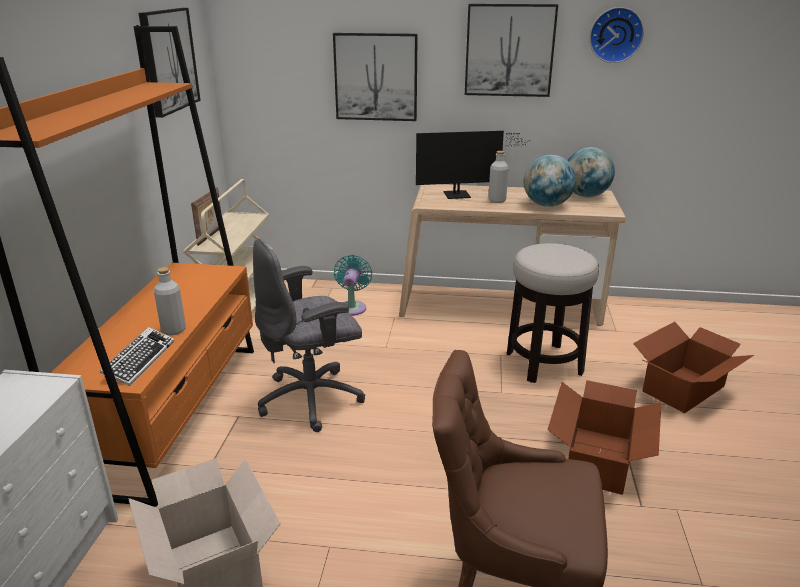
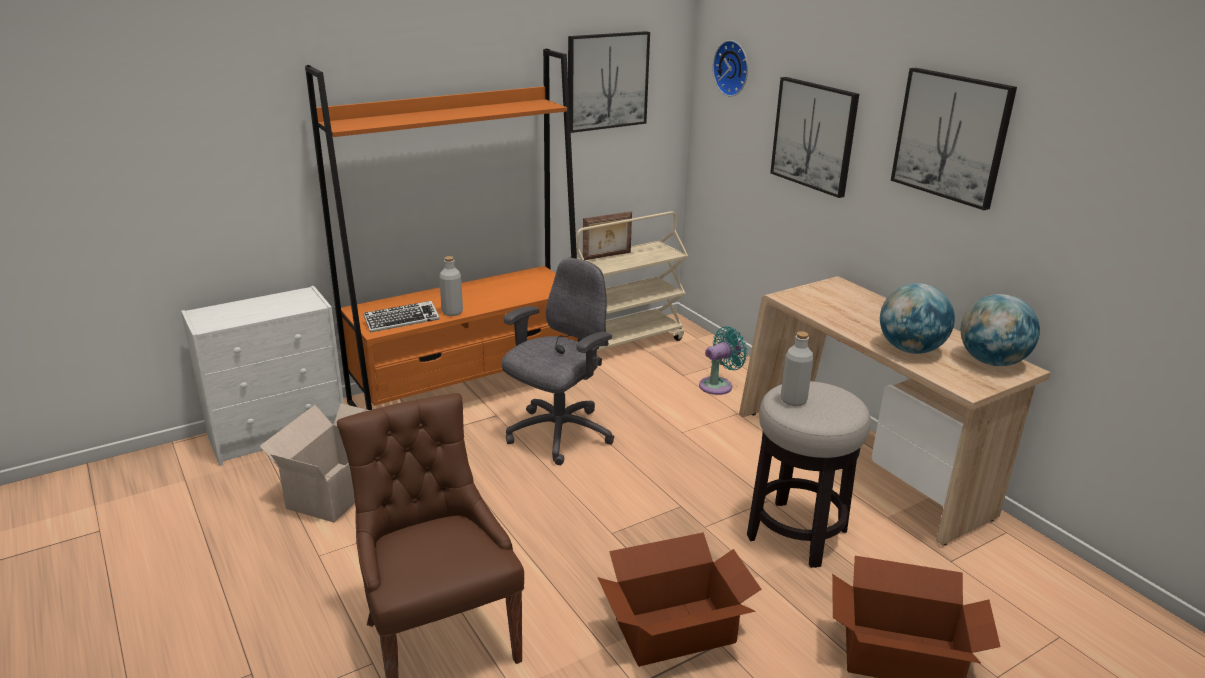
camera: 50 degrees right, 0 degrees up
grey office chair [253,238,365,432] -> grey office chair turned 105 degrees clockwise [502,258,614,465]
monitor [416,131,530,199] -> none
grey bottle [488,151,509,203] -> grey bottle moved to [780,331,814,406]
wall clock [590,7,644,63] -> wall clock moved to [713,40,748,97]

